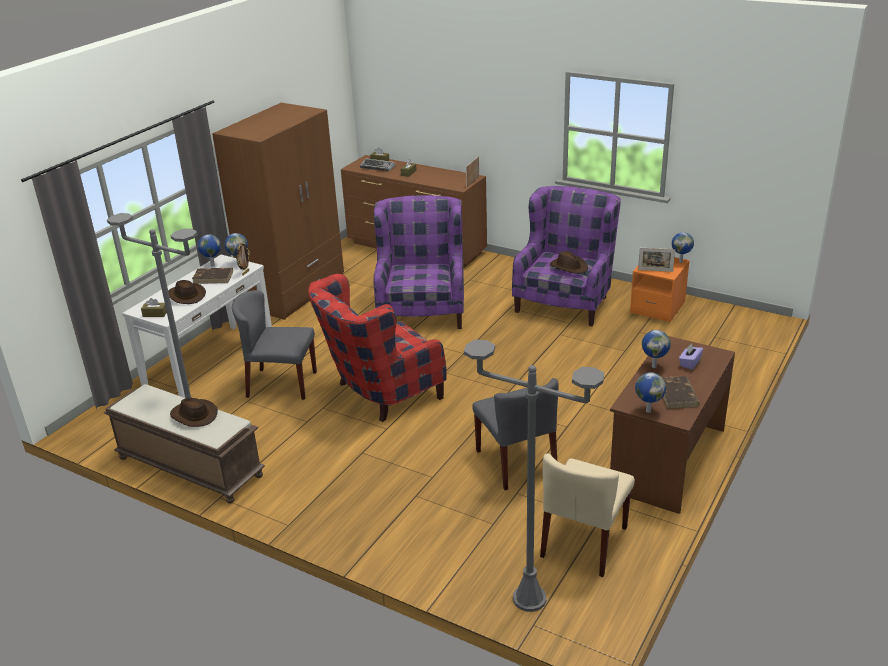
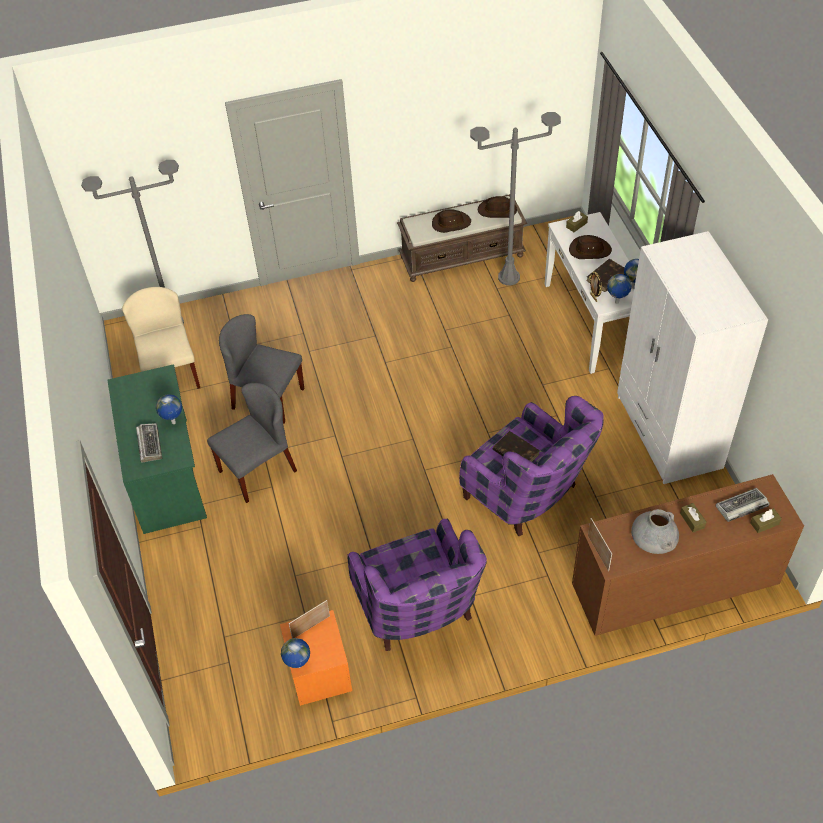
camera: 135 degrees right, 20 degrees up
brown wardrobe [212,103,344,320] -> white wardrobe [617,231,768,484]
grey chair [232,290,317,400] -> grey chair moved to [207,383,297,503]
red armchair [308,274,447,422] -> none
brown hat [550,251,588,274] -> brown hat moved to [478,196,517,218]
brown desk [610,336,735,514] -> green desk [107,364,207,534]
globe [635,372,666,413] -> none
brown book [662,376,700,409] -> brown book moved to [493,431,540,462]
purple tissue box [679,343,703,370] -> keyboard [136,423,162,462]
none -> grey vase [631,509,679,554]

